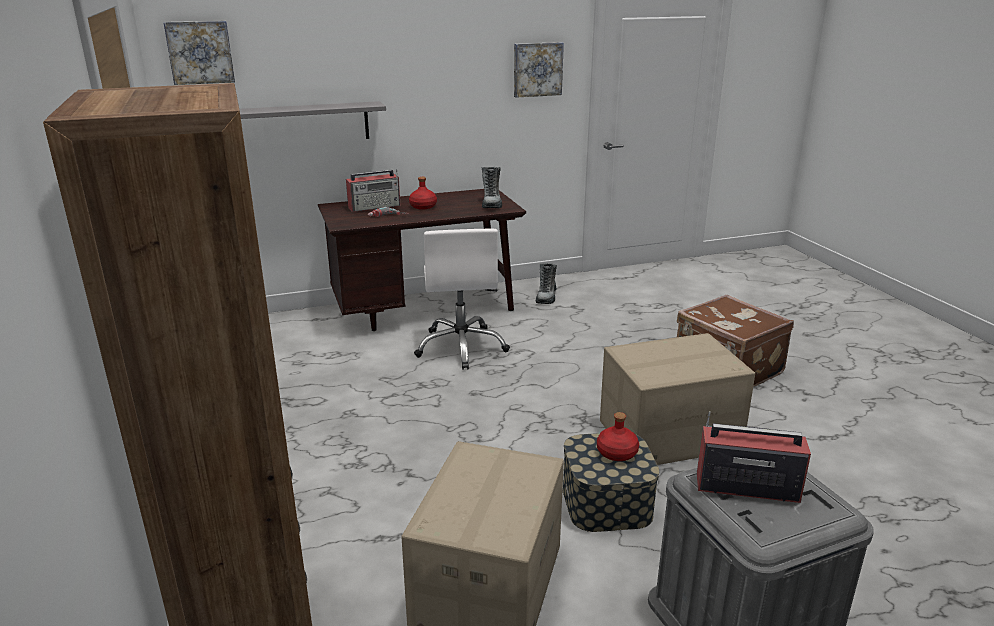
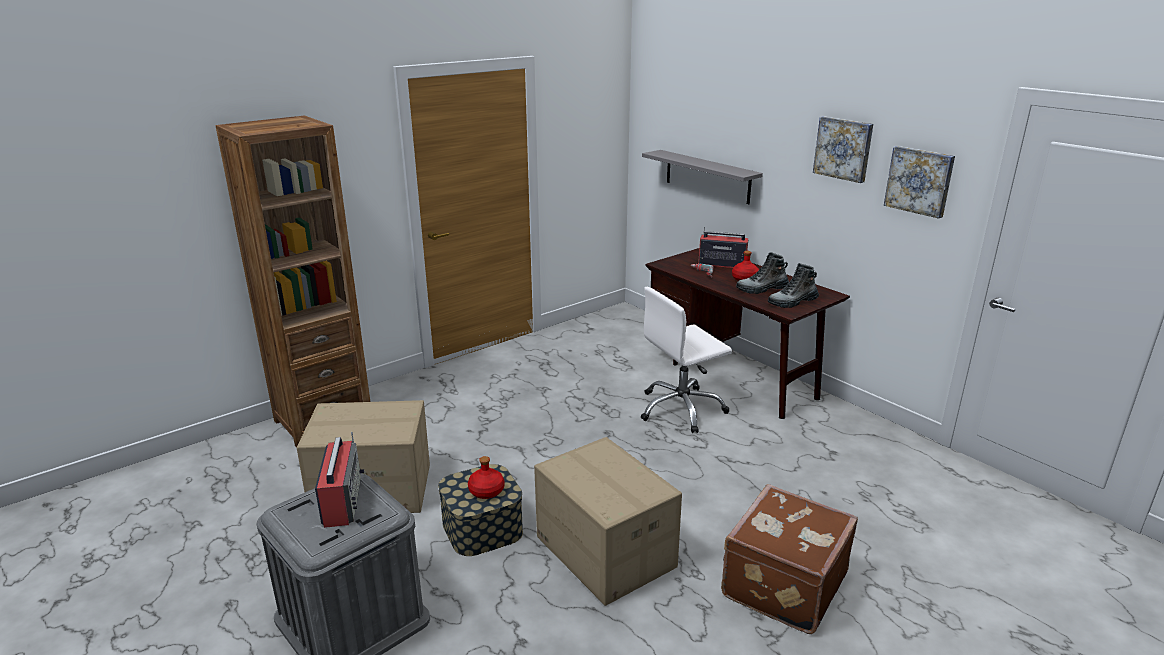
camera: 70 degrees right, 0 degrees up
picture [163,21,235,85] -> picture moved to [813,116,873,183]
radio [346,169,400,212] -> radio turned 150 degrees clockwise [698,227,749,268]
boot [536,263,557,304] -> boot moved to [736,253,789,294]

